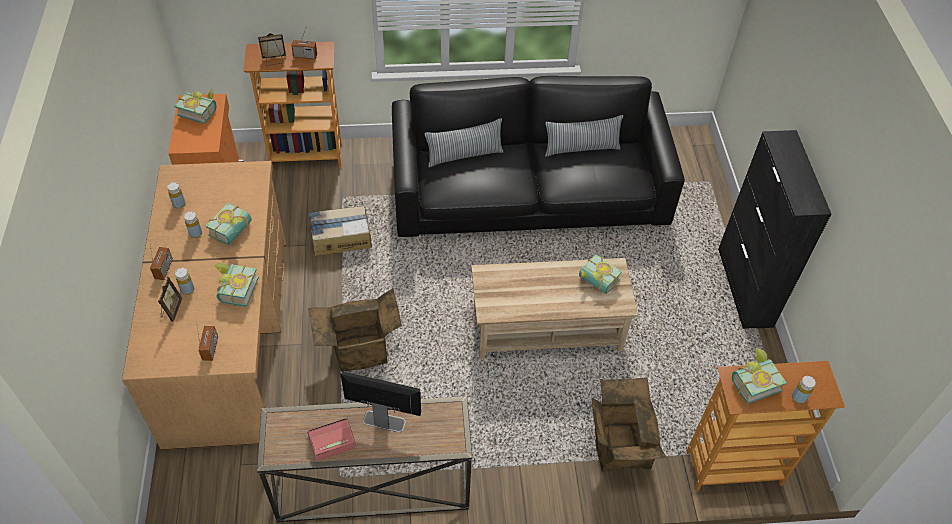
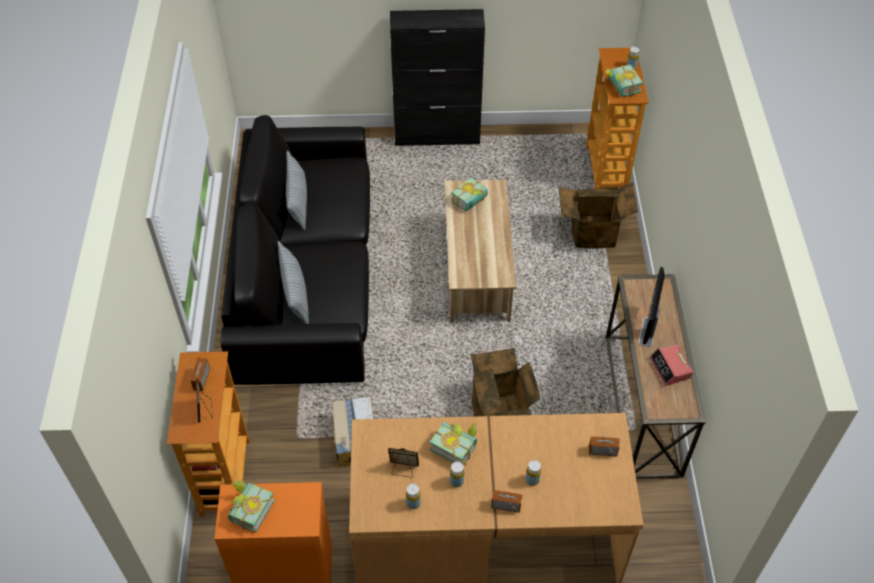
camera: 85 degrees left, 0 degrees up
picture frame [158,277,182,322] -> picture frame moved to [388,448,419,478]
book [214,263,259,307] -> none

